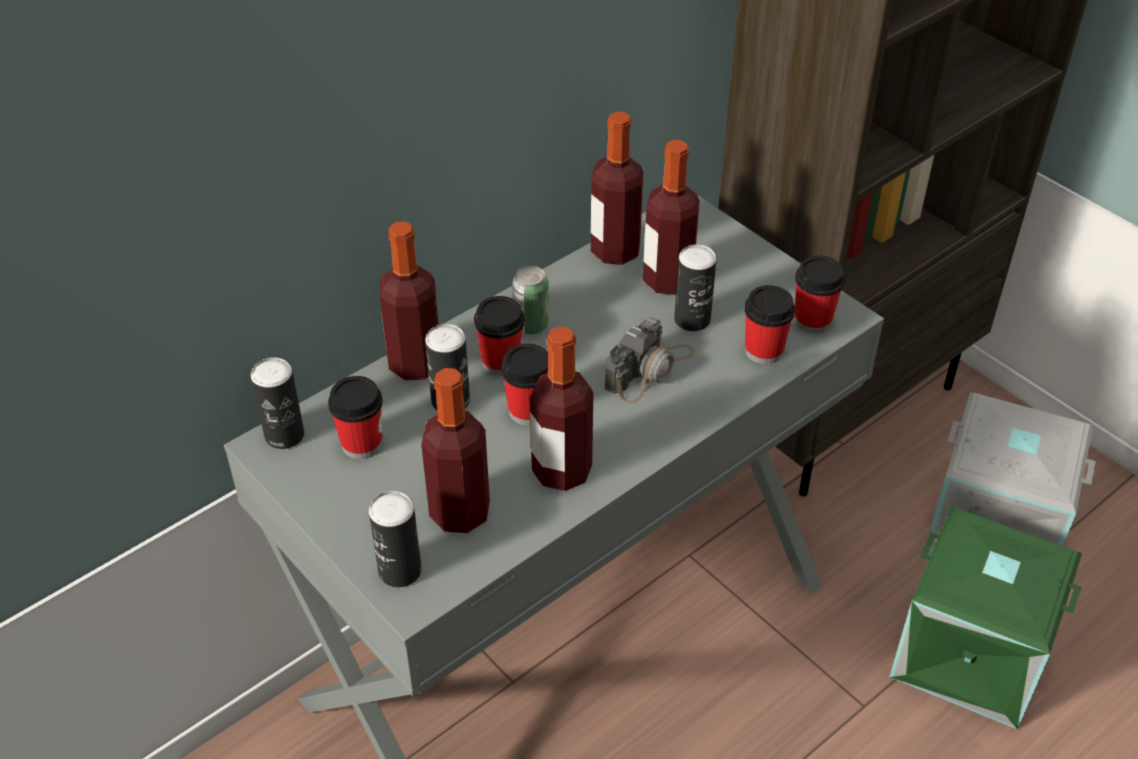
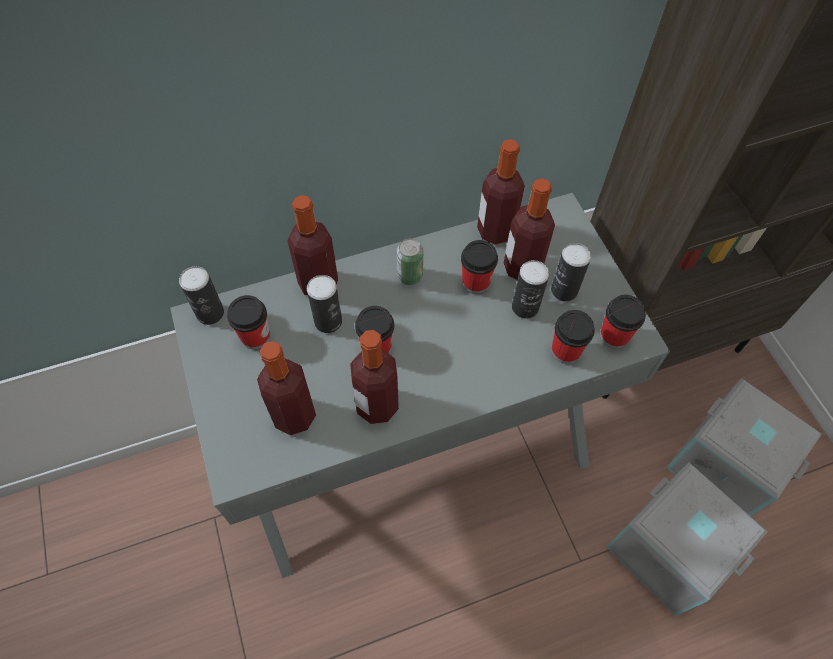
camera: 20 degrees right, 15 degrees up
can [369,491,422,587] -> can moved to [551,243,591,301]
cup [474,296,525,376] -> cup moved to [461,240,498,294]
camera [605,317,694,403] -> none
green storage box [889,506,1082,729] -> grey storage box [606,462,768,616]

